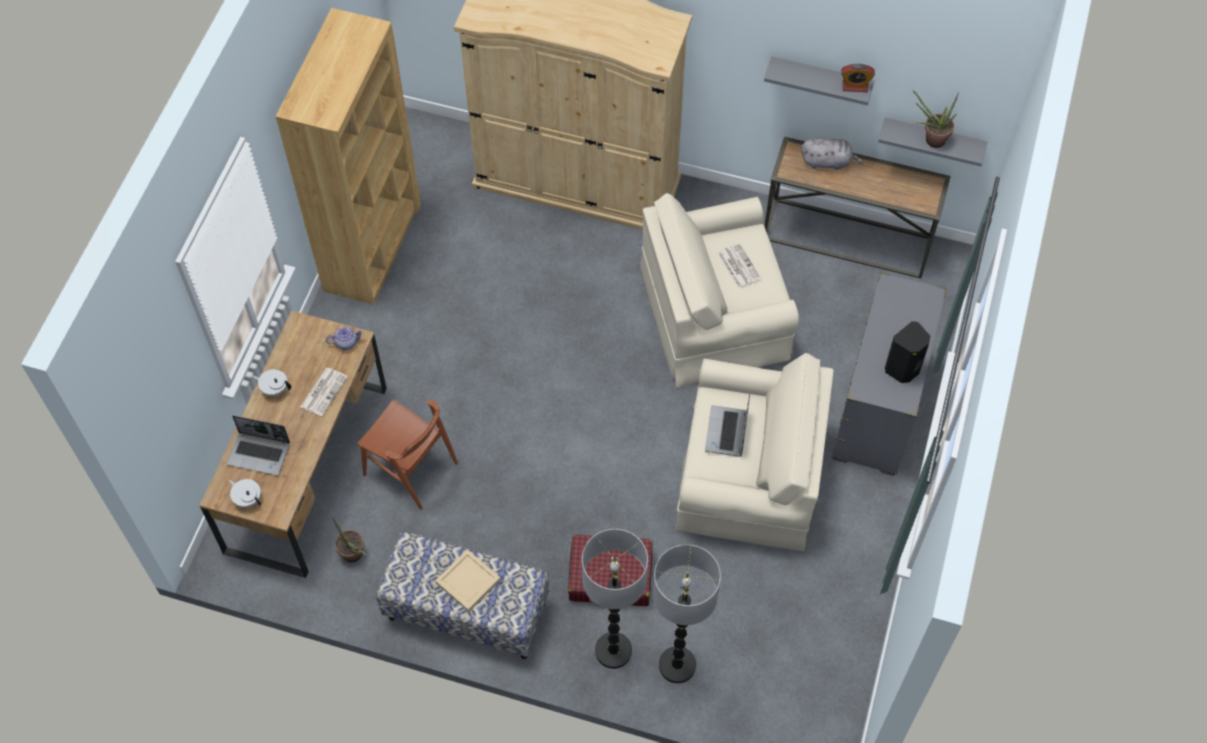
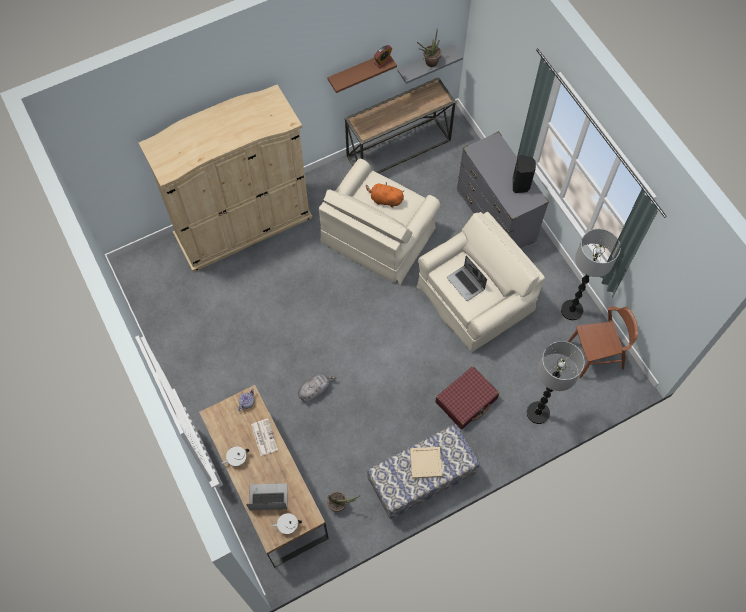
camera: 45 degrees left, 5 degrees up
laptop [227,415,290,475] -> laptop turned 150 degrees counterclockwise [246,483,287,510]
brown bookcase [276,8,421,305] -> none
brown chair [358,399,458,510] -> brown chair moved to [568,306,638,379]
floor lamp [582,529,648,669] -> floor lamp moved to [561,229,621,321]
newspaper [718,243,761,288] -> orange plush toy [366,182,404,208]
grey shelf [764,57,875,105] -> brown shelf [328,56,397,93]
grey plush toy [801,138,863,170] -> grey plush toy moved to [298,373,336,402]

